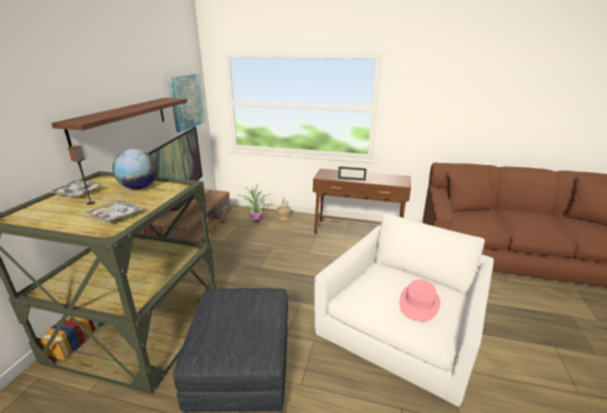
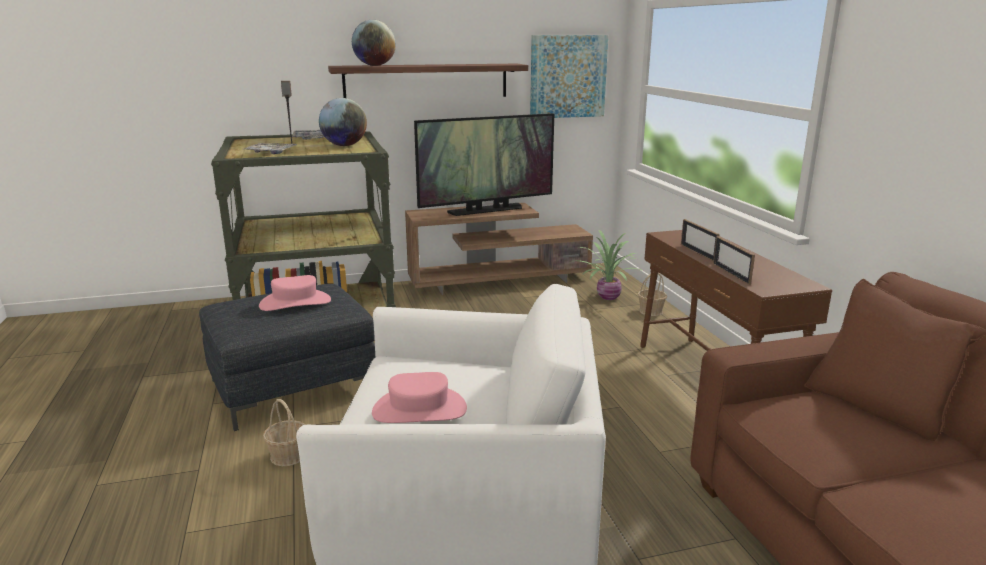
camera: 60 degrees right, 5 degrees down
none -> pink hat [259,275,331,311]
none -> basket [263,399,306,466]
none -> globe [352,20,396,66]
none -> picture frame [713,236,755,285]

